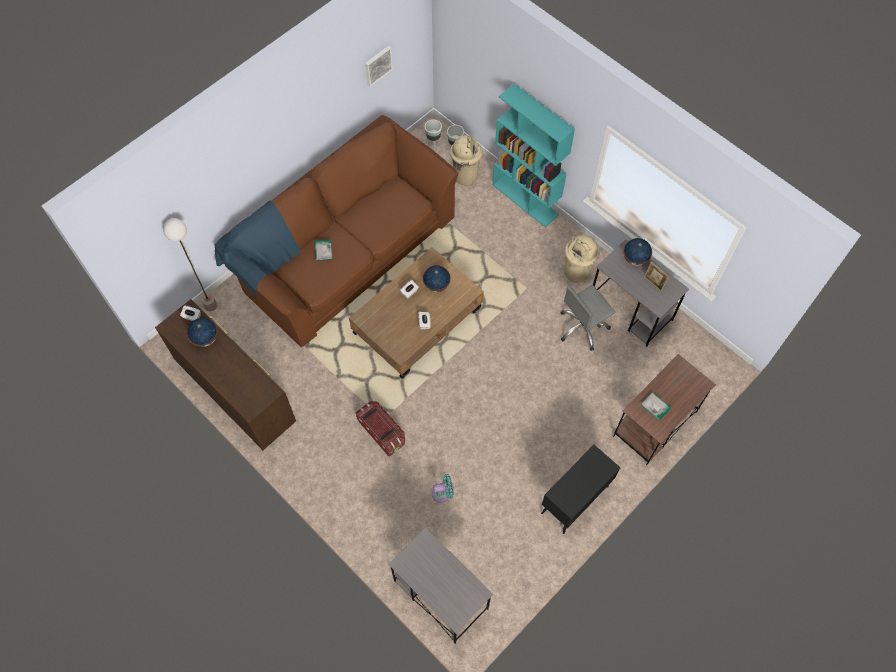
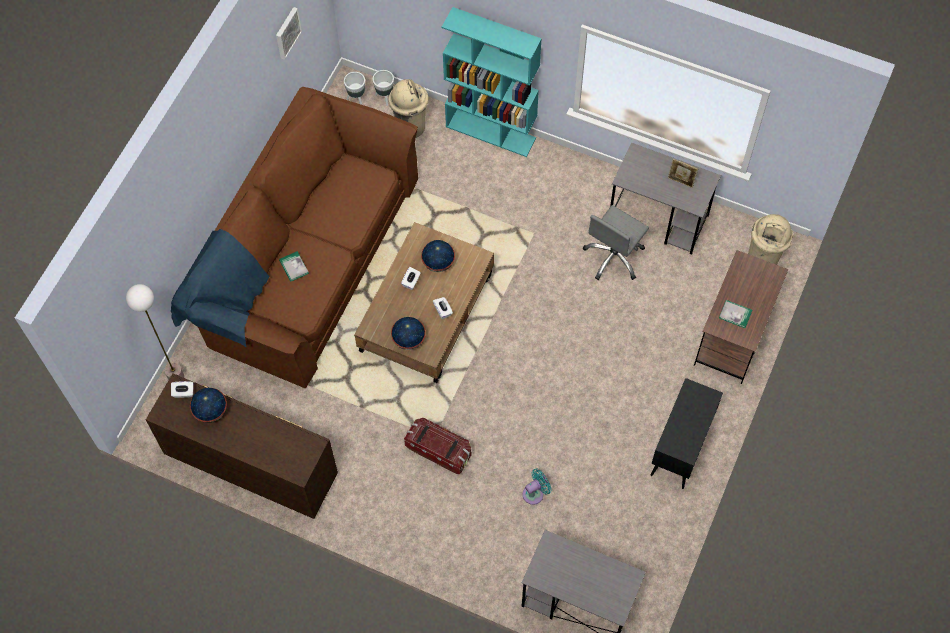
camera: 20 degrees left, 0 degrees up
beige trash can [564,235,599,283] -> beige trash can moved to [748,214,793,265]
globe [623,238,652,266] -> globe moved to [391,317,426,350]

